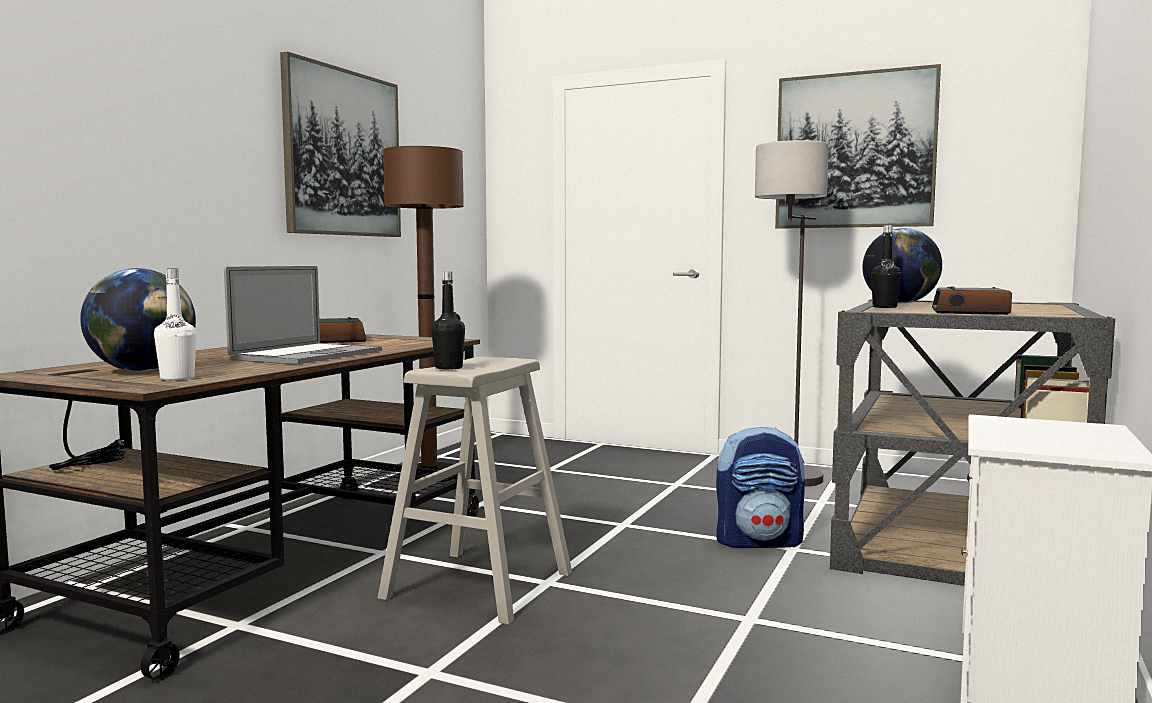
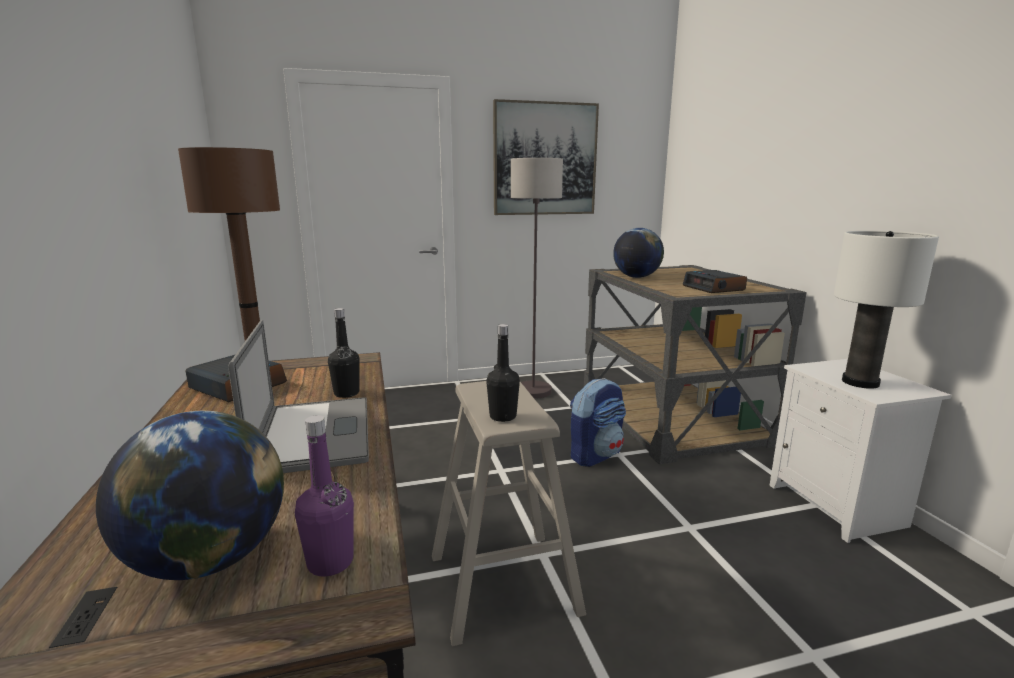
camera: 40 degrees left, 10 degrees up
white bottle [154,269,196,381] -> purple bottle [295,415,354,577]
picture [280,52,401,237] -> none
black bottle [871,225,901,308] -> black bottle moved to [328,308,360,398]
none -> white table lamp [834,231,939,389]

